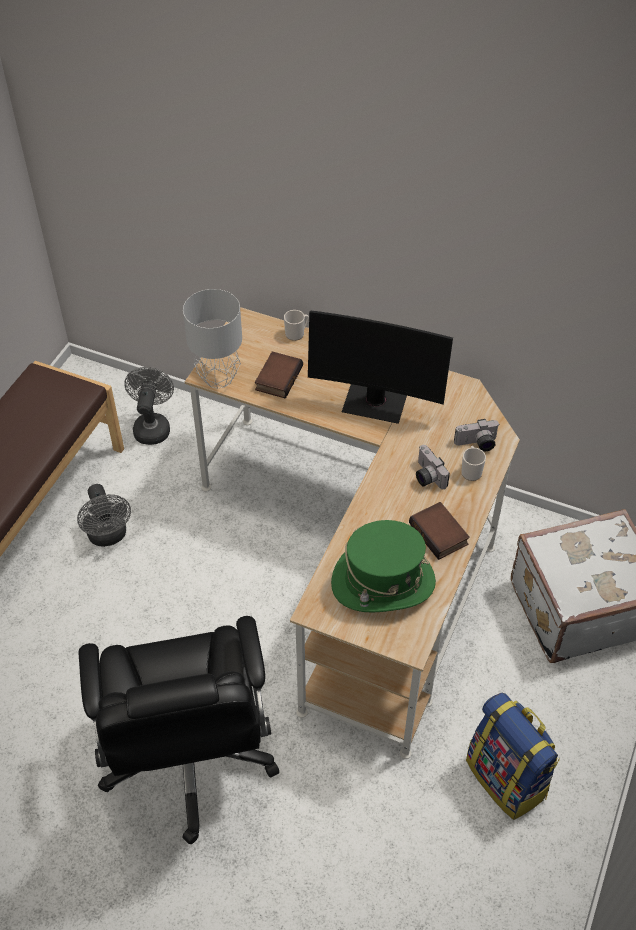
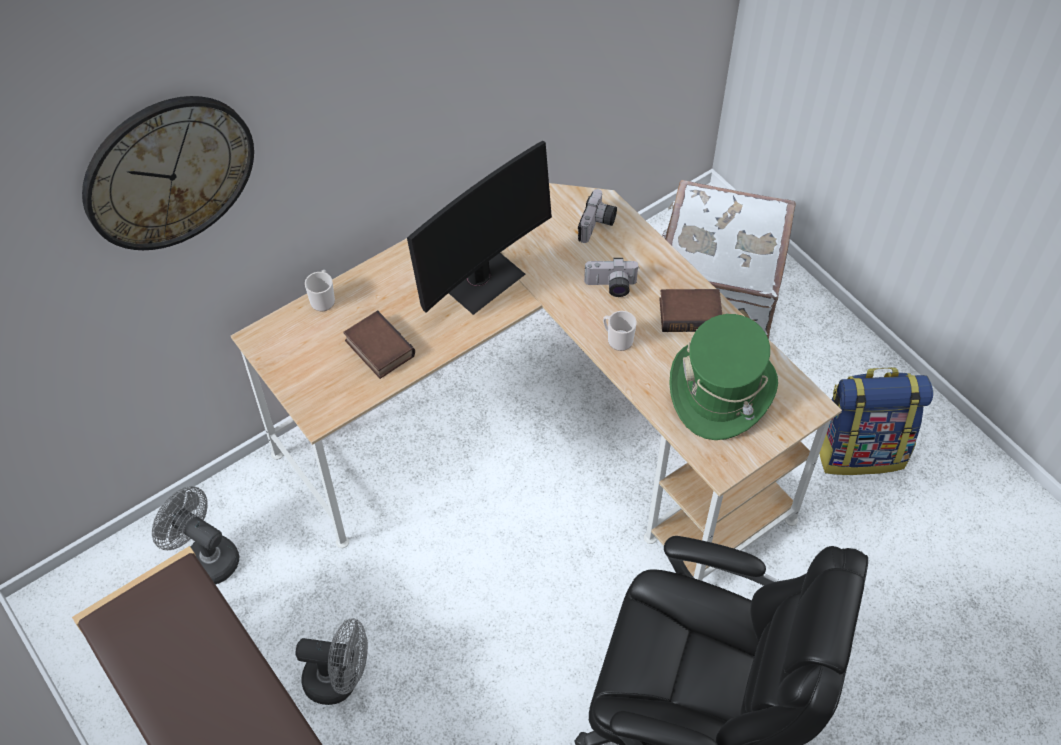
camera: 60 degrees left, 5 degrees up
grey table lamp [183,289,242,389] -> none
mug [461,446,486,481] -> mug moved to [603,311,637,351]
none -> wall clock [82,96,254,250]

